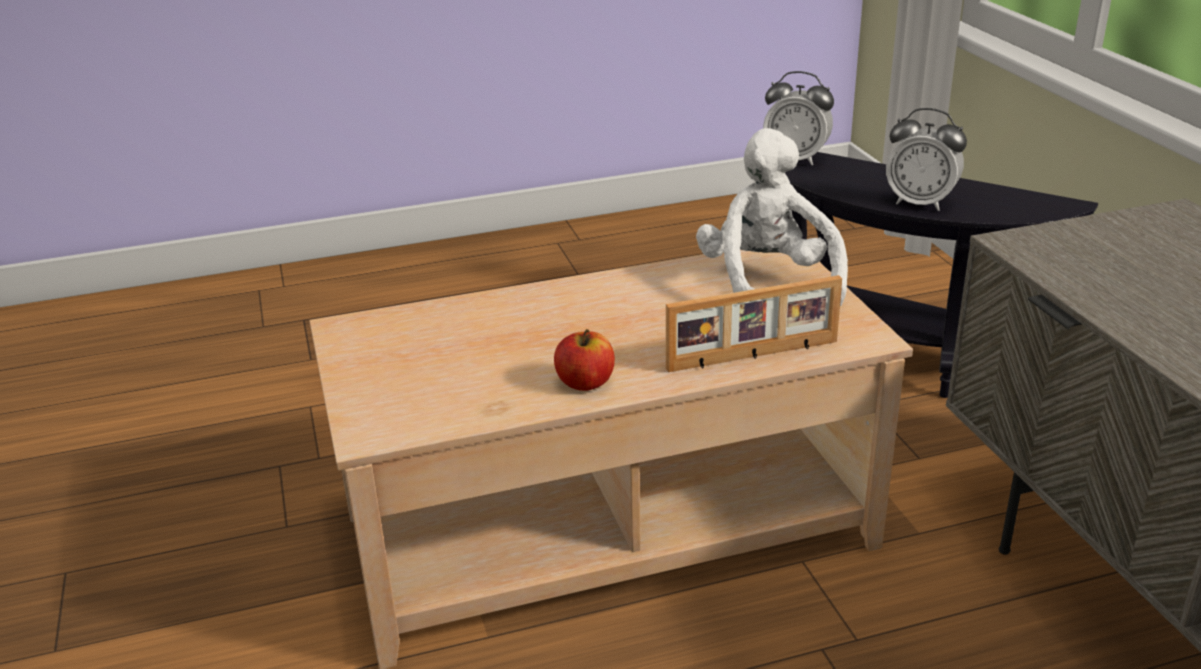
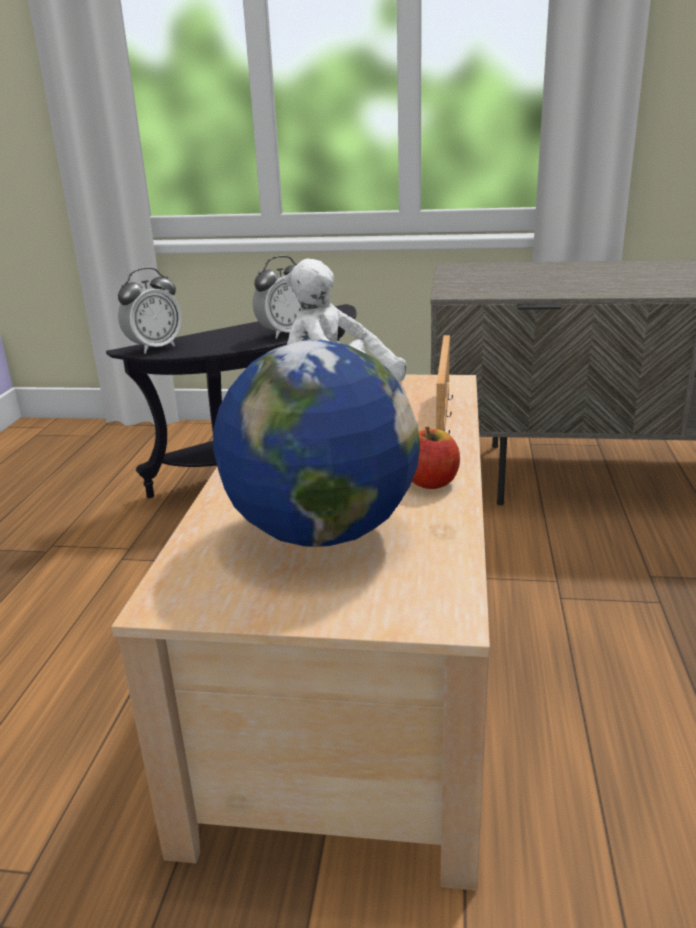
camera: 65 degrees left, 5 degrees down
none -> globe [213,340,420,547]

